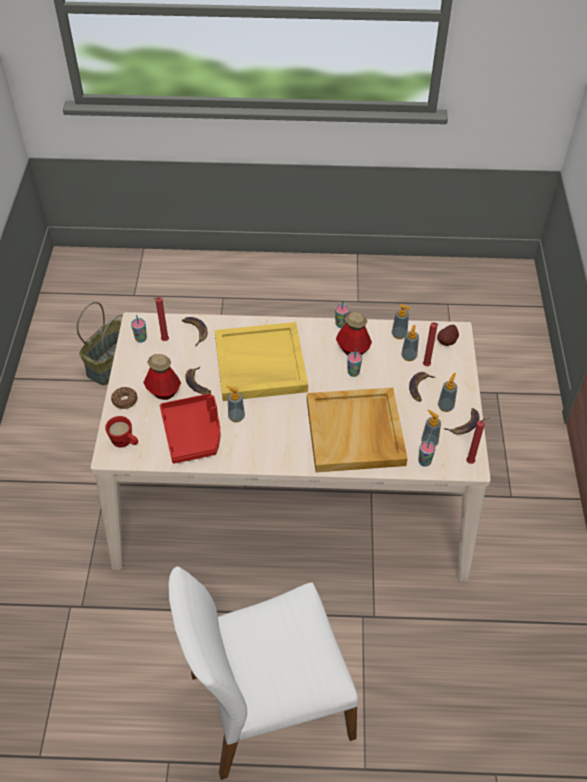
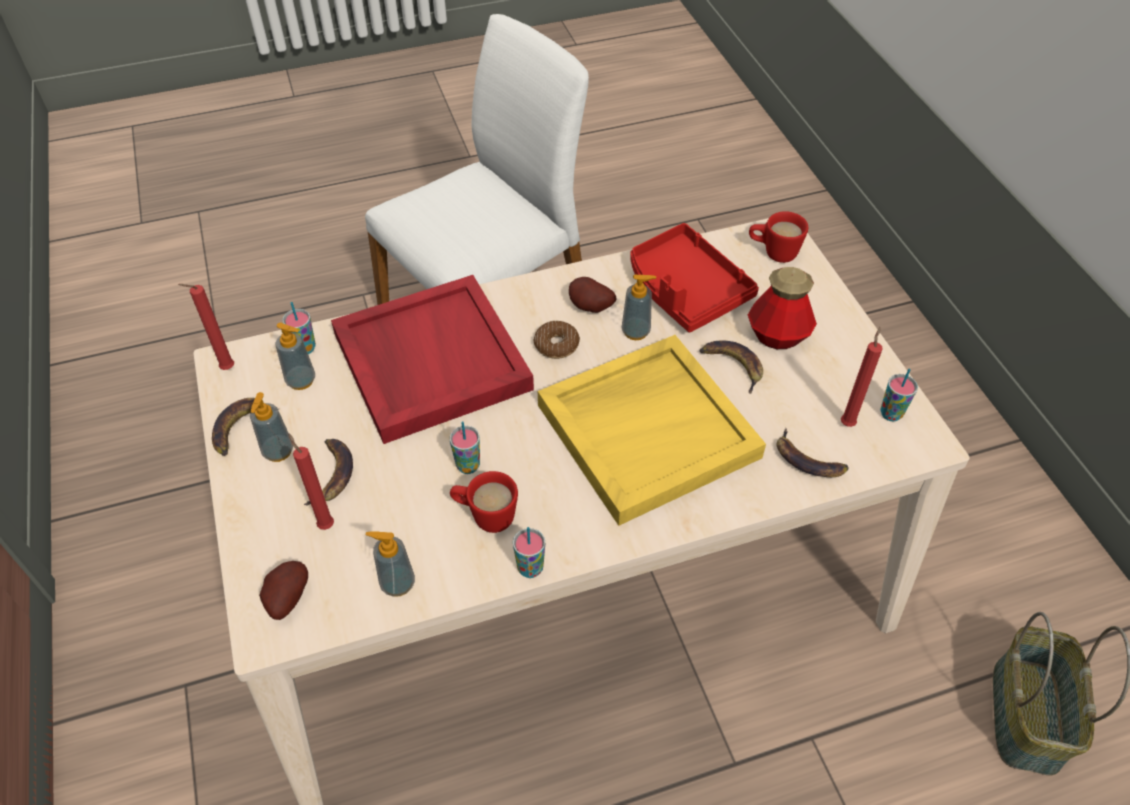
camera: 160 degrees right, 0 degrees up
donut [111,387,138,409] -> donut moved to [534,320,580,359]
beige tray [307,388,408,472] -> red tray [331,275,534,444]
bottle [336,312,372,355] -> red mug [450,471,518,533]
soap dispenser [401,325,419,361] -> none
none -> potato [569,277,616,313]

